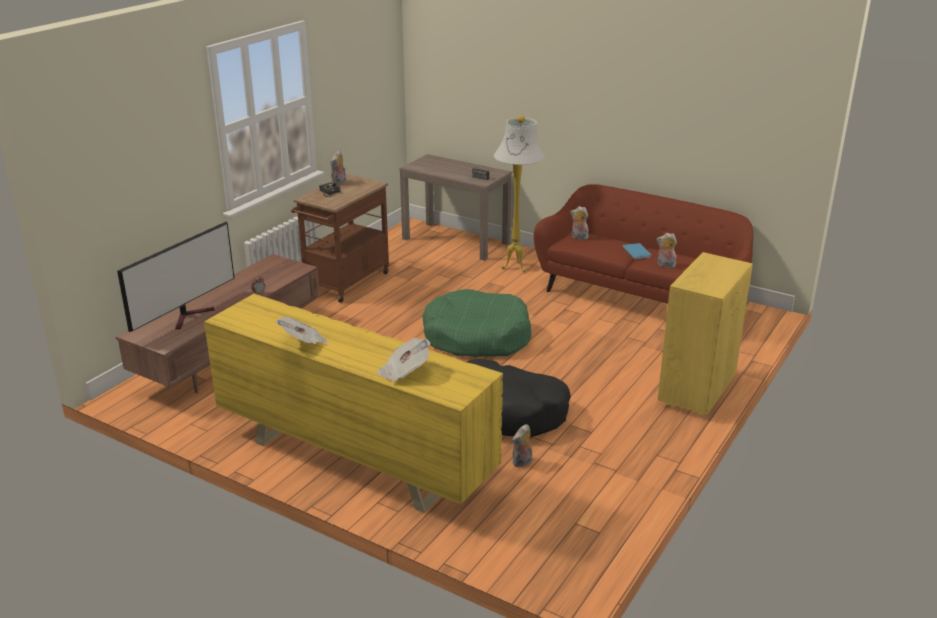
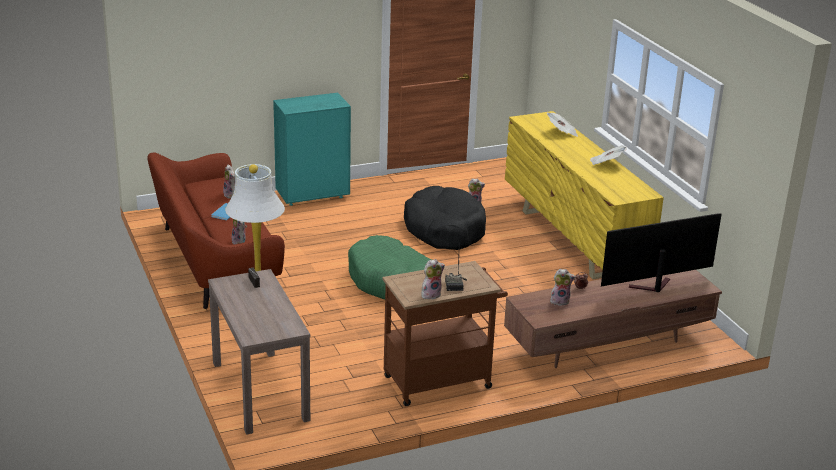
camera: 145 degrees left, 0 degrees up
yellow cabinet [658,252,753,416] -> turquoise cabinet [273,93,351,206]
none -> plush toy [550,269,575,306]

